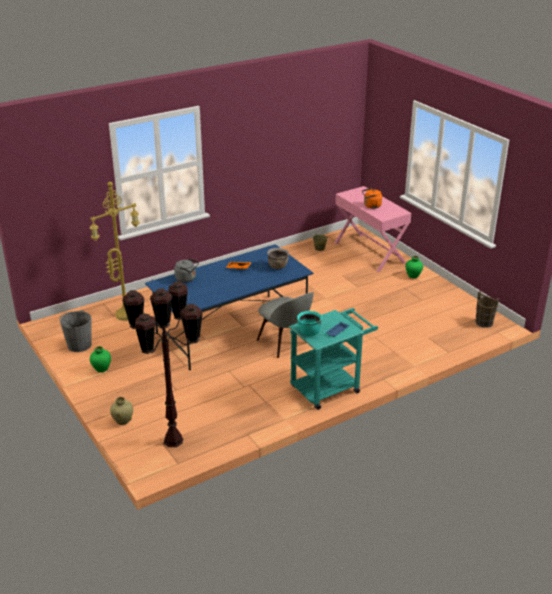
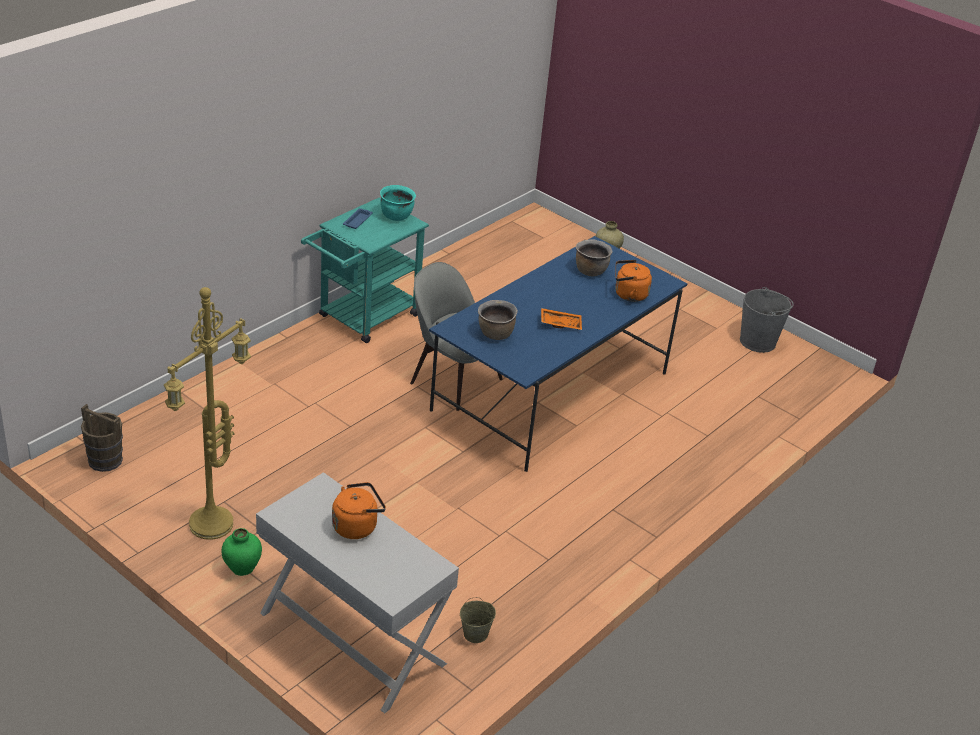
camera: 160 degrees right, 5 degrees up
yellow floor lamp [90,182,139,321] -> yellow floor lamp moved to [164,287,251,540]
green vase [90,346,111,373] -> none
brown floor lamp [122,281,203,447] -> none
grey kettle [174,258,199,283] -> orange kettle [615,260,652,302]
pink console table [335,186,412,272] -> white console table [256,472,459,714]
none -> brown cooking pot [576,239,612,276]

